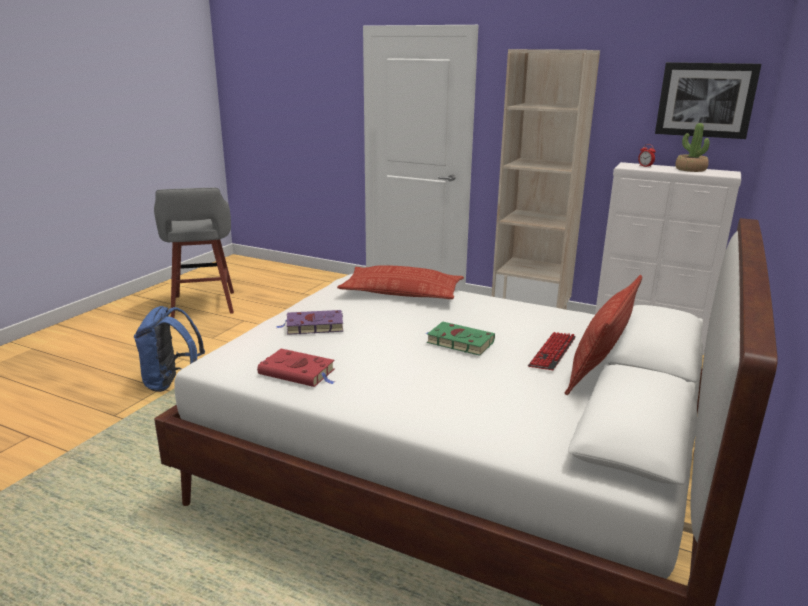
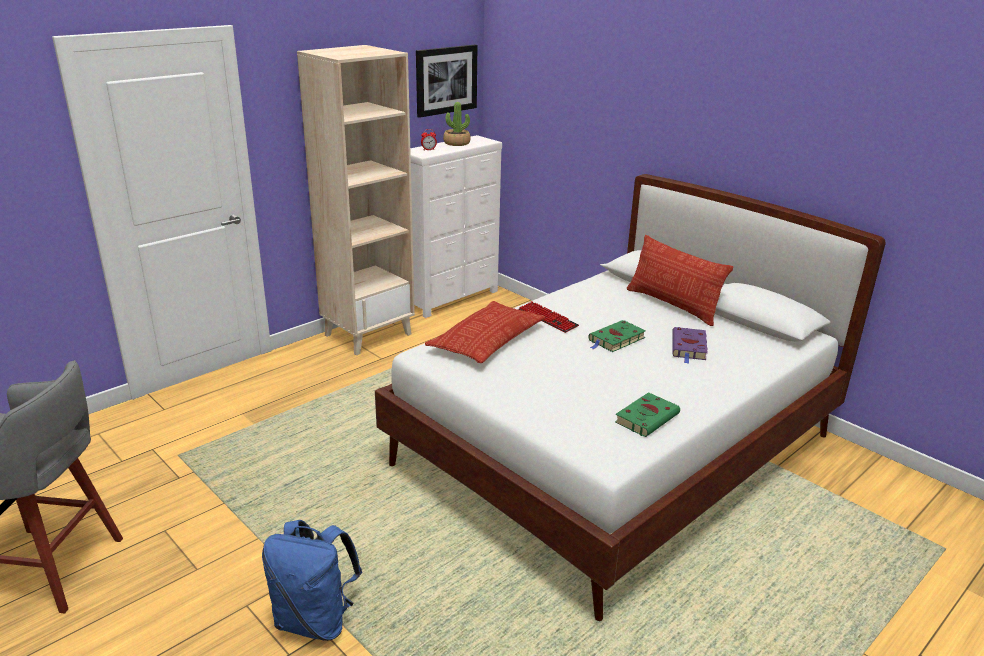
camera: 70 degrees left, 5 degrees up
red book [257,349,335,387] -> green book [615,392,680,437]
purple book [277,310,343,335] -> purple book moved to [672,327,708,364]
keyboard [528,332,576,370] -> keyboard moved to [518,301,579,333]

